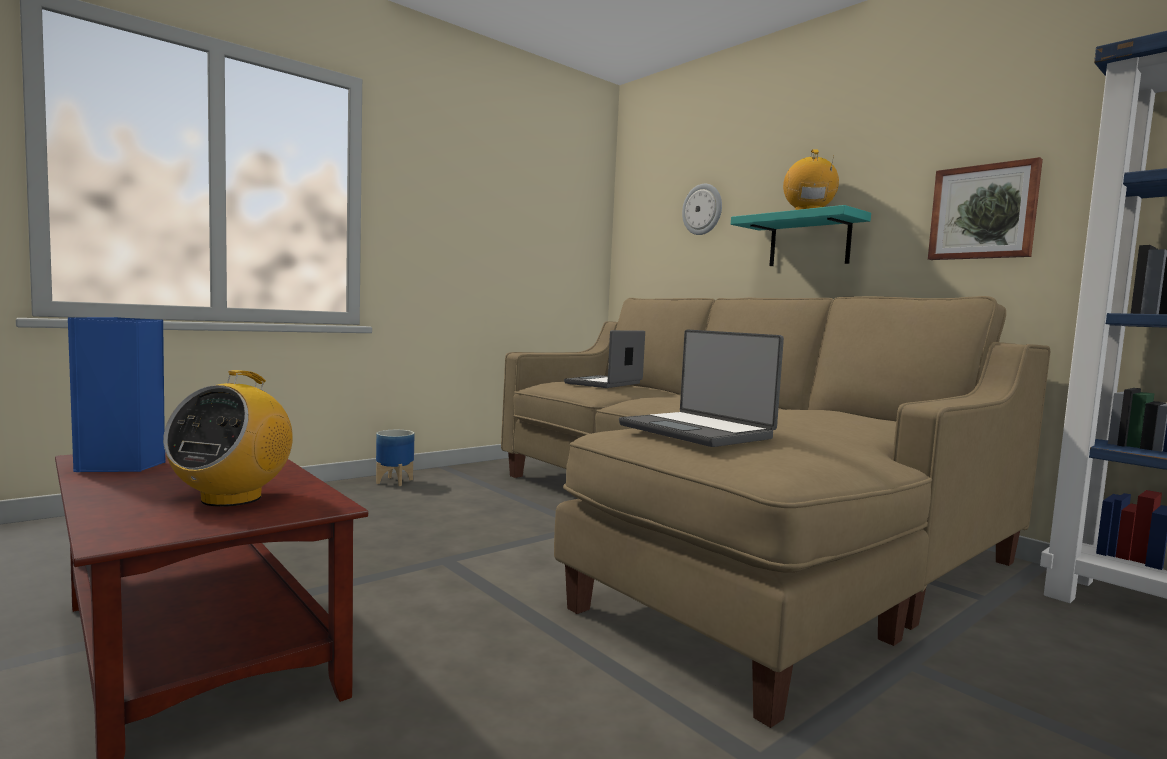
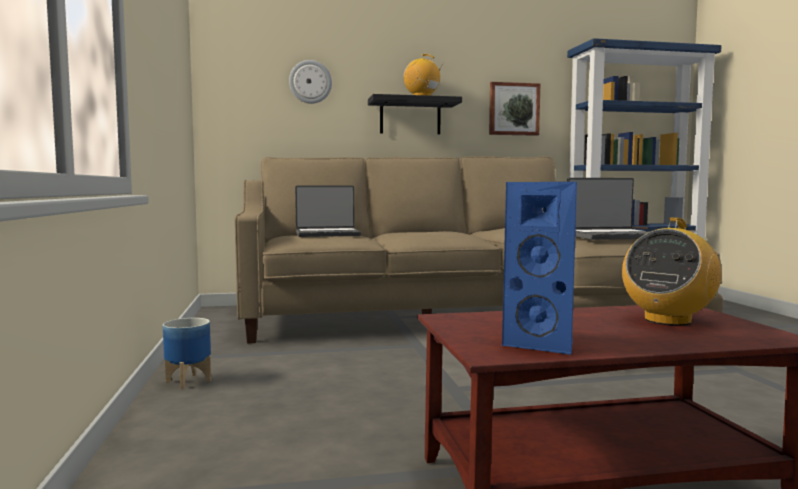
camera: 60 degrees left, 0 degrees up
radio [163,370,293,507] -> radio turned 90 degrees clockwise [622,218,721,326]
laptop [564,330,645,388] -> laptop turned 75 degrees counterclockwise [295,186,361,237]
turquoise shelf [731,205,871,266] -> black shelf [368,94,462,134]

